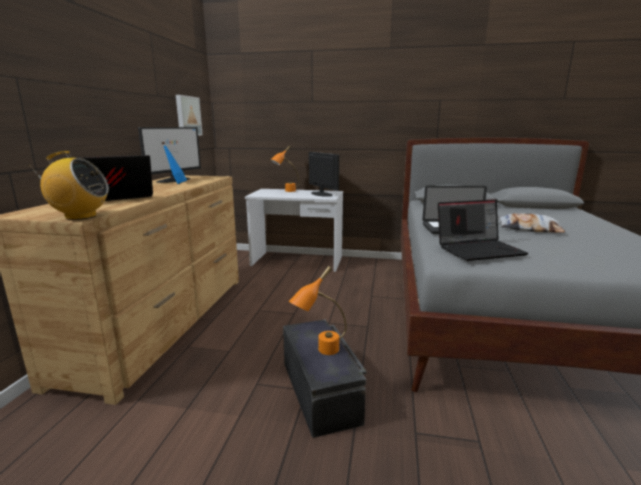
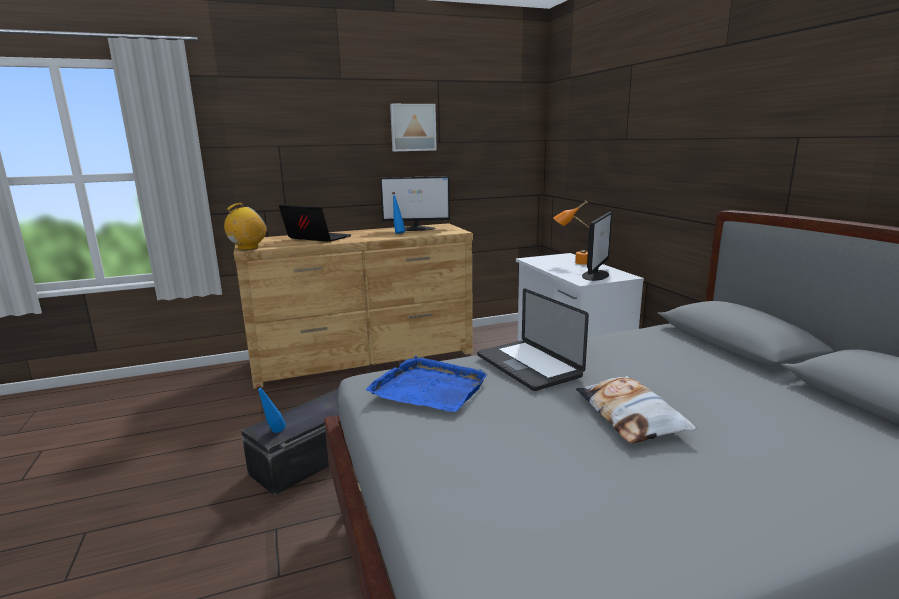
camera: 60 degrees right, 0 degrees up
radio [29,151,109,220] -> radio turned 105 degrees counterclockwise [224,203,267,250]
picture [176,95,203,135] -> picture moved to [390,104,437,151]
orange table lamp [289,266,346,355] -> none
laptop [438,199,529,261] -> blue tray [366,356,488,412]
none -> blue bottle [256,384,286,433]

